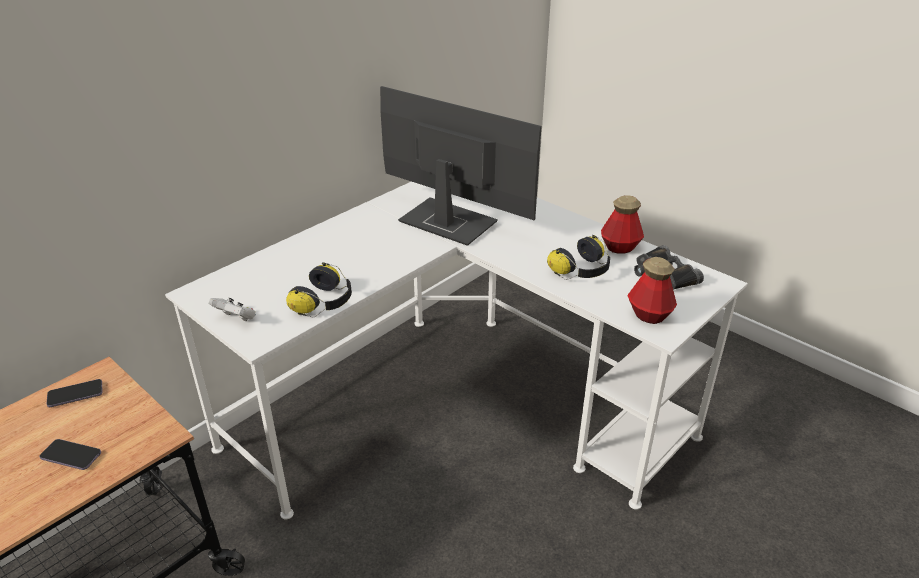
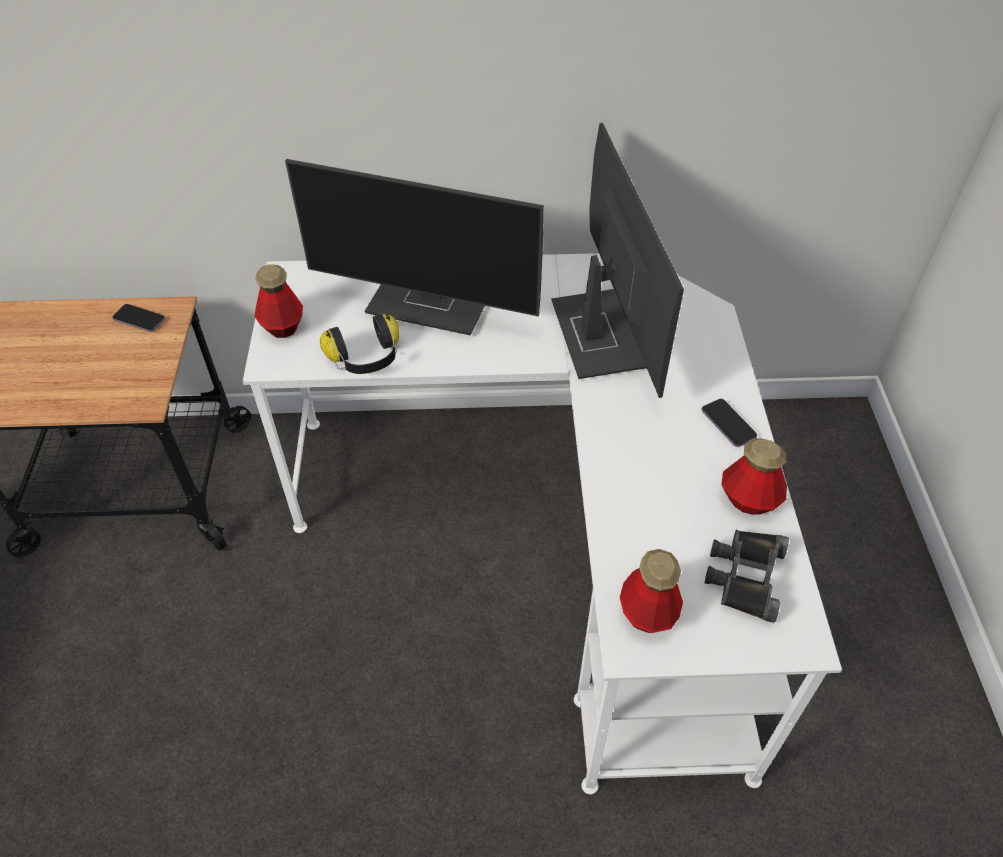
camera: 45 degrees right, 15 degrees up
phone [39,439,101,470] -> phone moved to [702,399,757,447]
white game controller [209,298,256,321] -> bottle [255,264,303,338]
headphones [547,234,610,280] -> none
none -> monitor [285,159,544,335]

